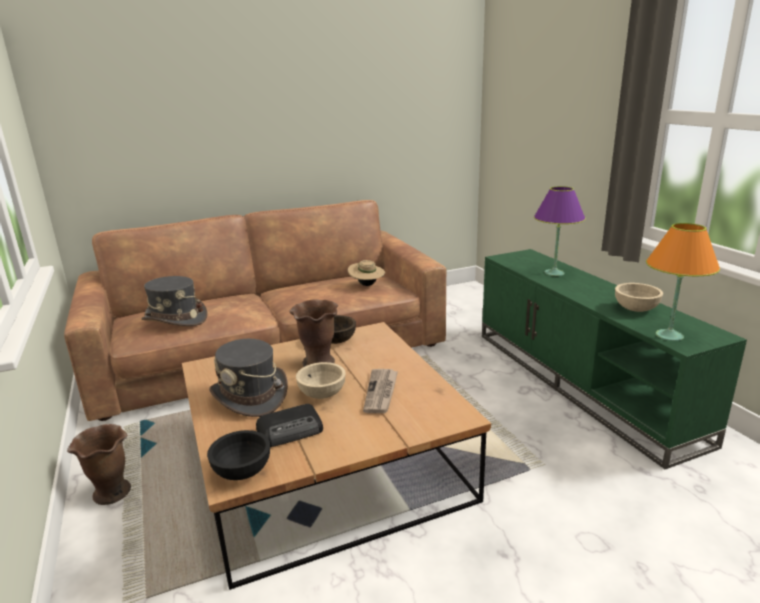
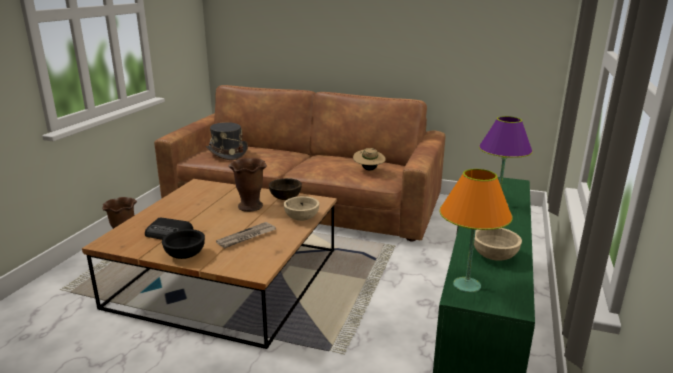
camera: 40 degrees right, 0 degrees up
black bowl [207,430,270,480] -> black bowl moved to [162,229,205,259]
grey hat [209,339,288,417] -> none
beige bowl [296,362,346,399] -> beige bowl moved to [284,196,319,221]

